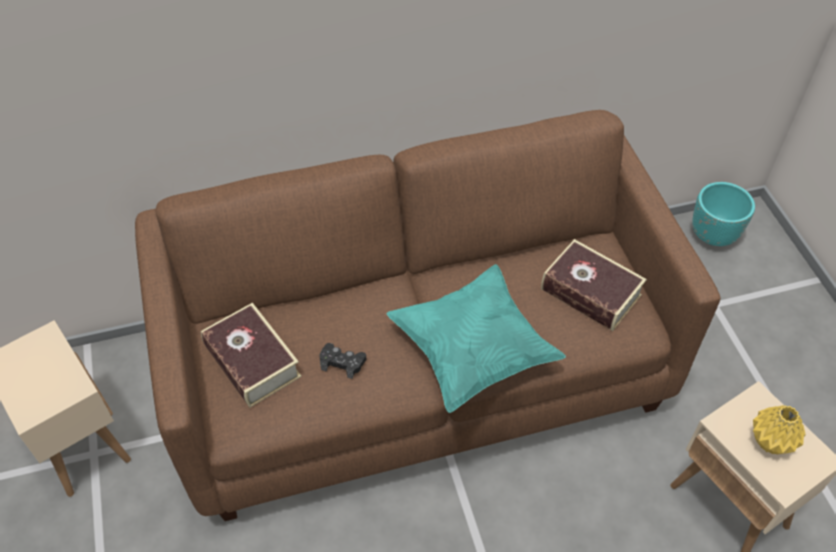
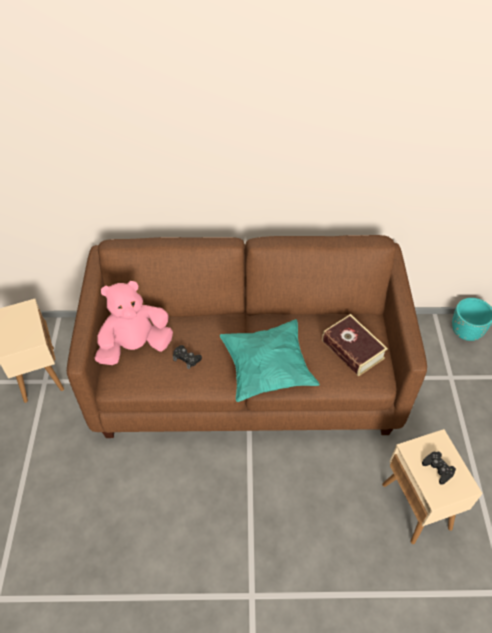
camera: 15 degrees right, 0 degrees up
book [201,303,302,408] -> pink plush toy [94,281,173,365]
yellow vase [753,405,806,454] -> black game controller [422,452,456,485]

